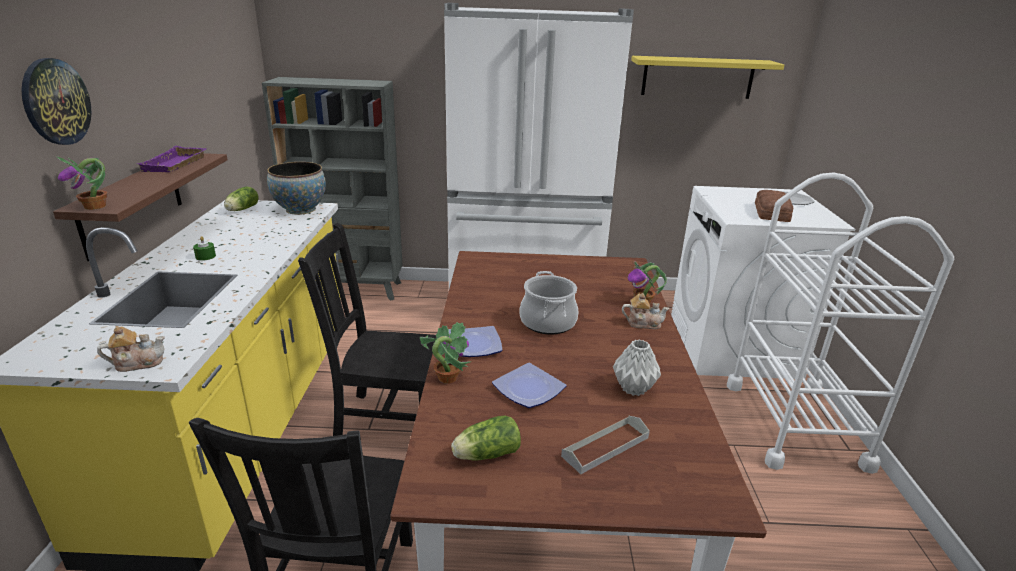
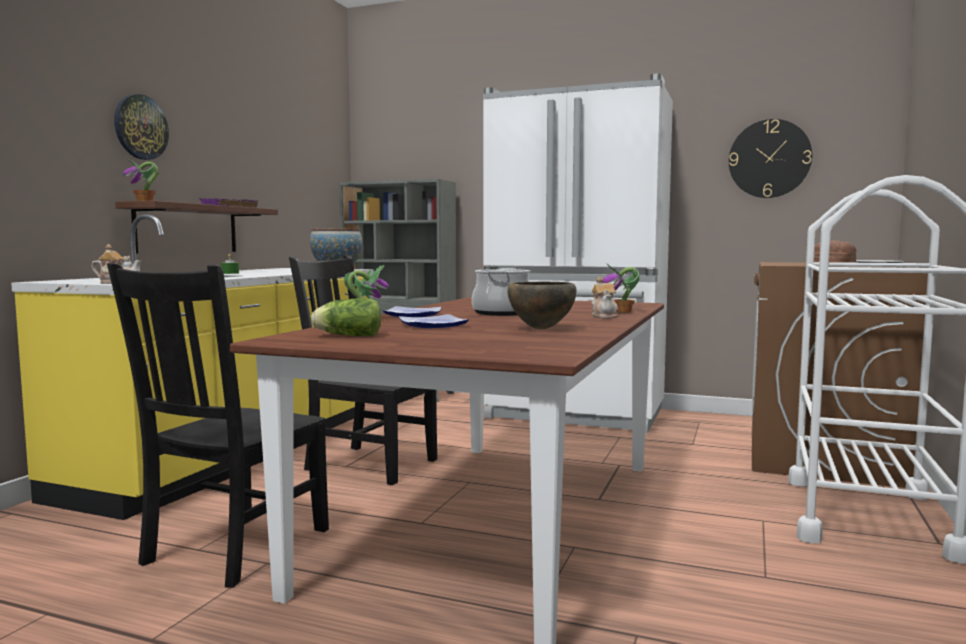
camera: 20 degrees right, 20 degrees down
lettuce [224,186,259,211] -> none
grey tray [561,416,650,474] -> none
grey vase [613,340,661,396] -> brown bowl [507,281,576,329]
teapot [622,293,670,329] -> teapot turned 60 degrees clockwise [592,276,619,318]
yellow shelf [631,56,784,99] -> wall clock [729,119,812,198]
white washing machine [671,186,855,379] -> brown washing machine [752,262,928,488]

